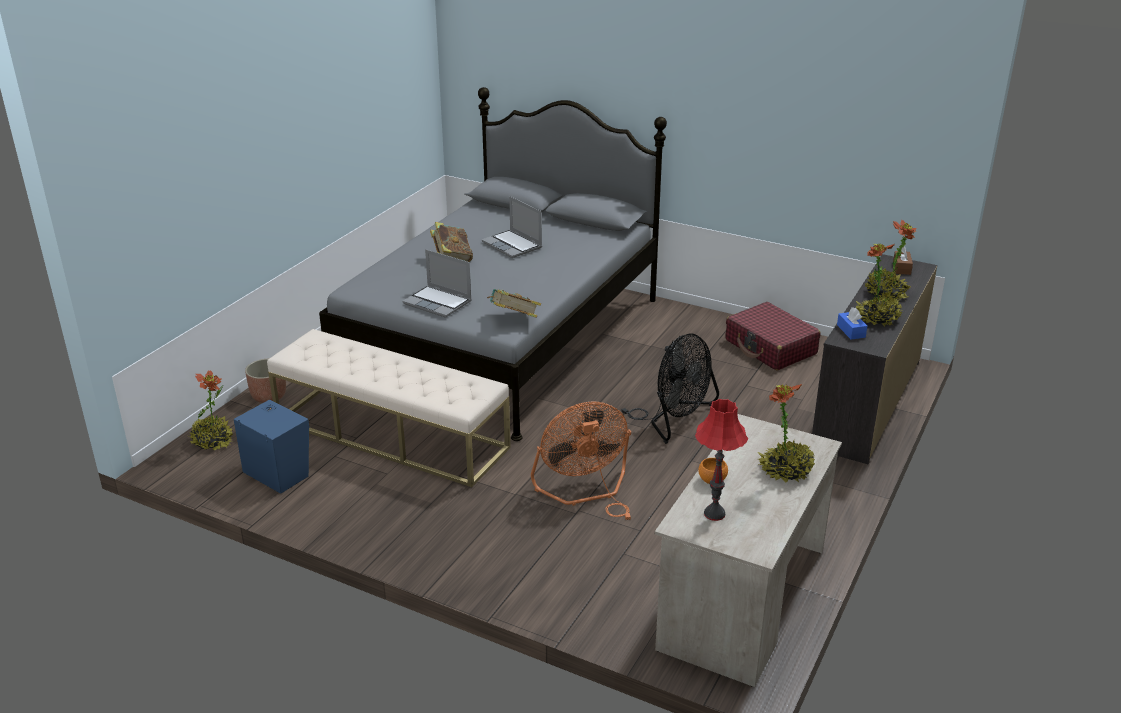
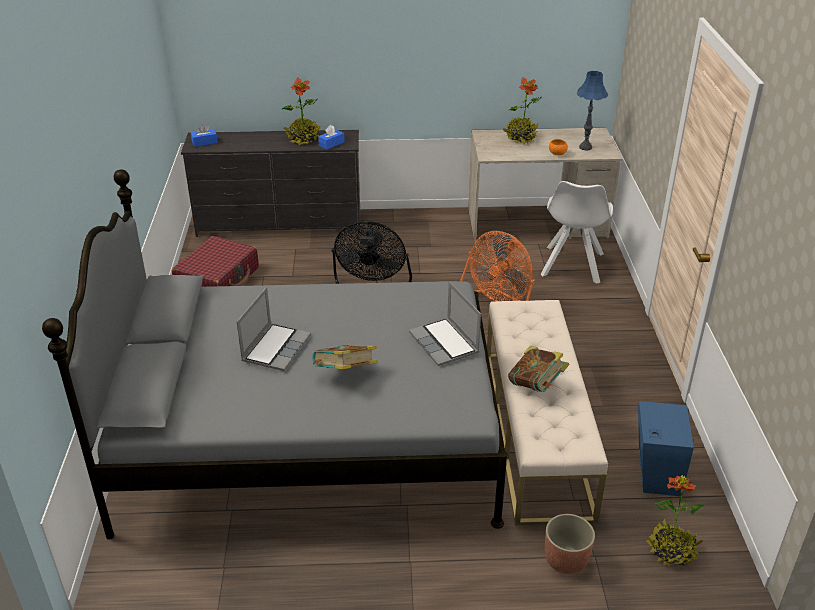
camera: 120 degrees left, 5 degrees up
laptop [403,249,472,318] -> laptop turned 150 degrees clockwise [409,282,481,366]
book [487,289,541,318] -> book moved to [508,346,570,392]
red table lamp [695,399,748,521] -> blue table lamp [577,71,609,150]
potted plant [865,219,917,300] -> none
brown tissue box [893,246,913,275] -> blue tissue box [191,124,218,147]
none -> white chair [540,181,613,284]

